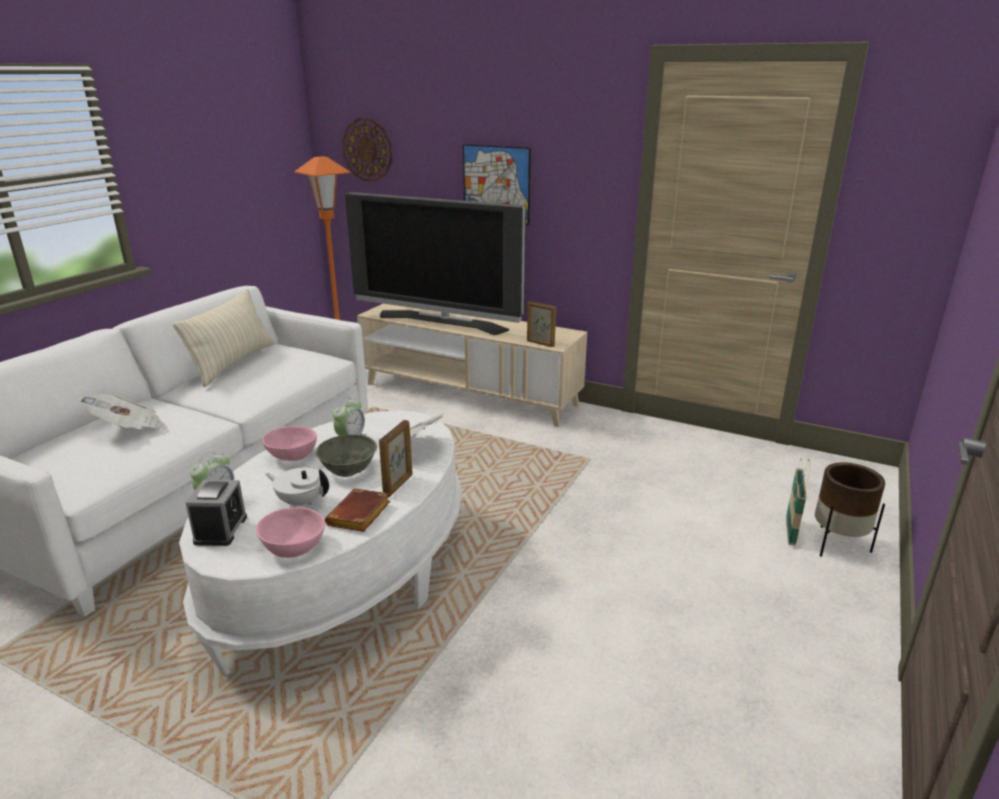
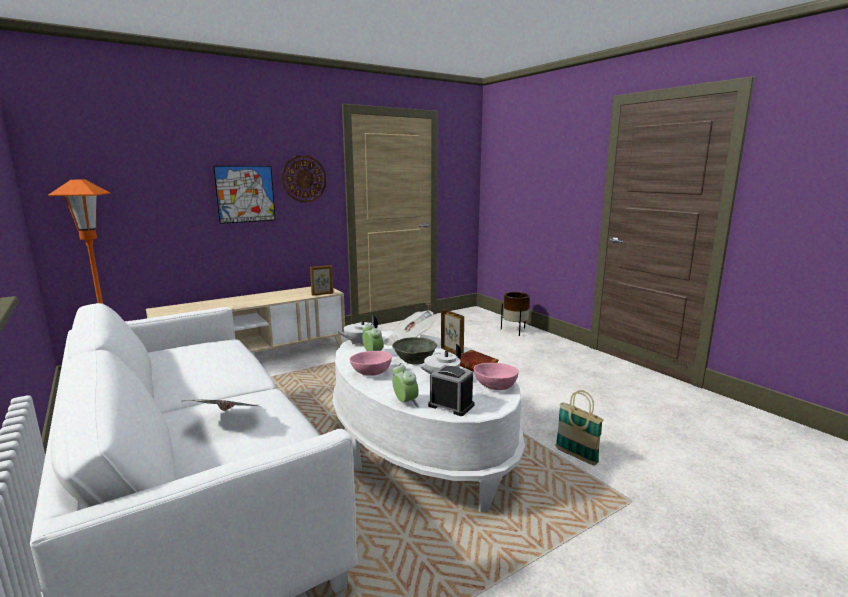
camera: 60 degrees left, 10 degrees down
beige pillow [173,288,274,387] -> none
wall clock [342,118,393,182] -> wall clock moved to [282,155,326,202]
television [345,192,526,335] -> none
basket [786,458,810,546] -> basket moved to [555,390,604,465]
none -> white teapot [337,315,378,345]

